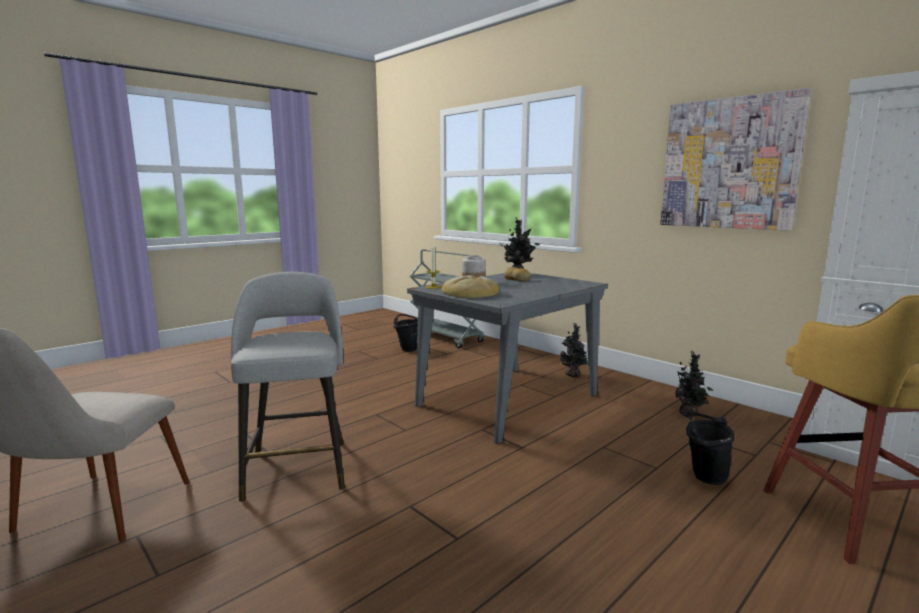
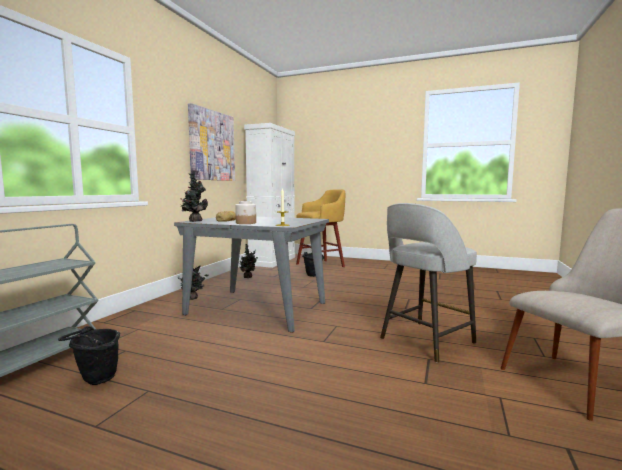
camera: 115 degrees left, 5 degrees down
bread [441,275,499,298] -> none

